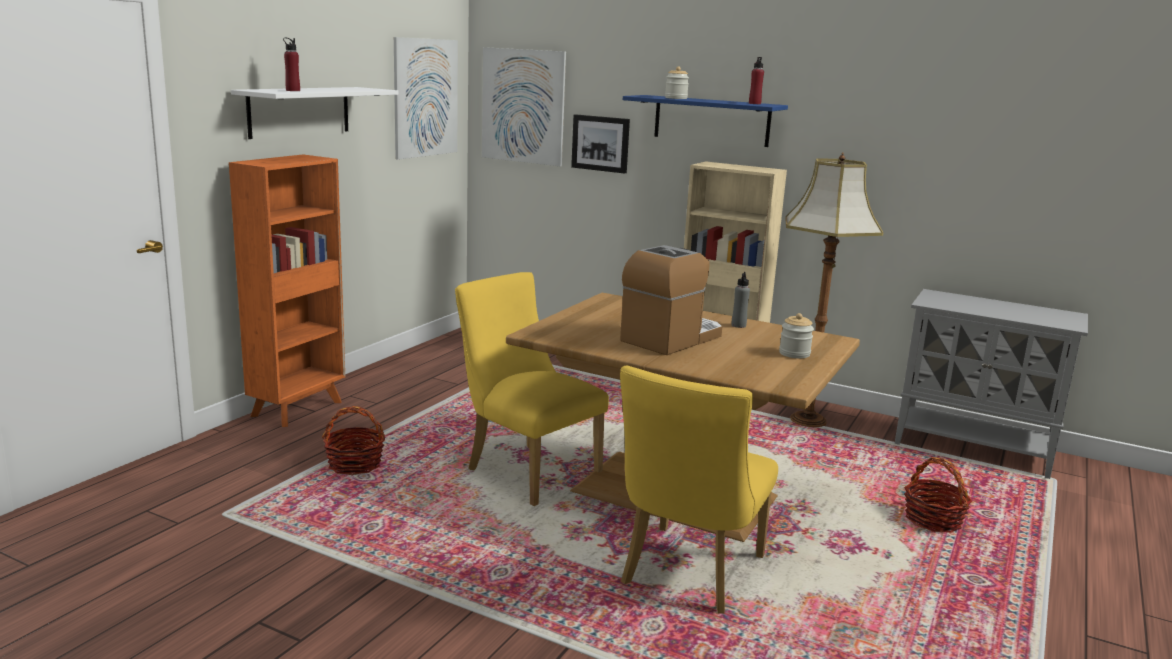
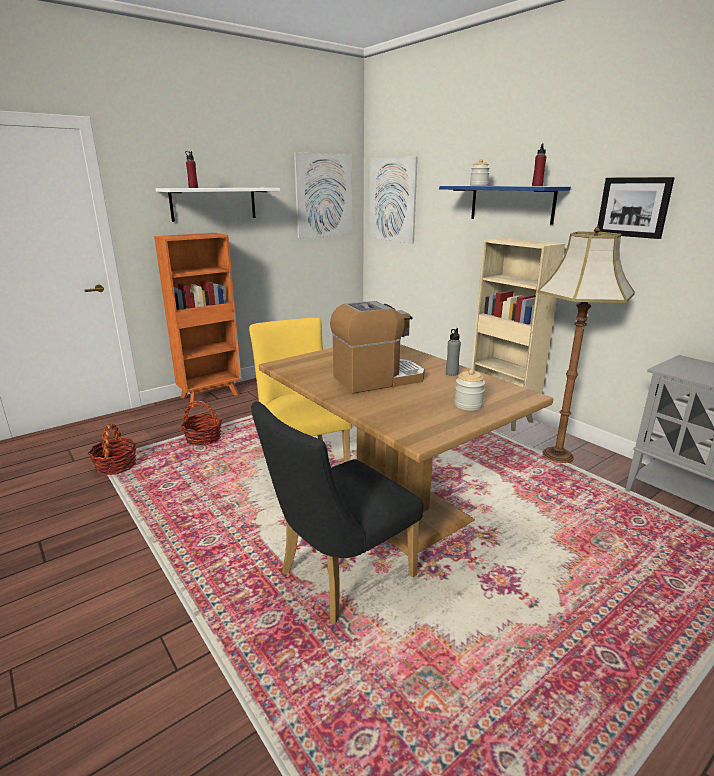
camera: 25 degrees right, 5 degrees up
picture [571,114,630,174] -> picture moved to [598,177,675,239]
yellow chair [620,366,778,614] -> black chair [251,401,424,624]
basket [904,457,972,533] -> basket moved to [88,423,137,475]

